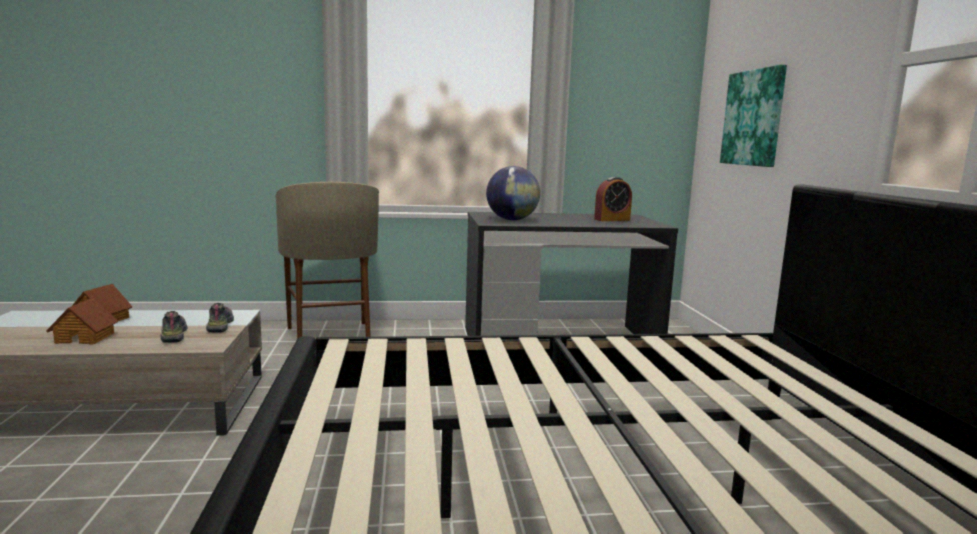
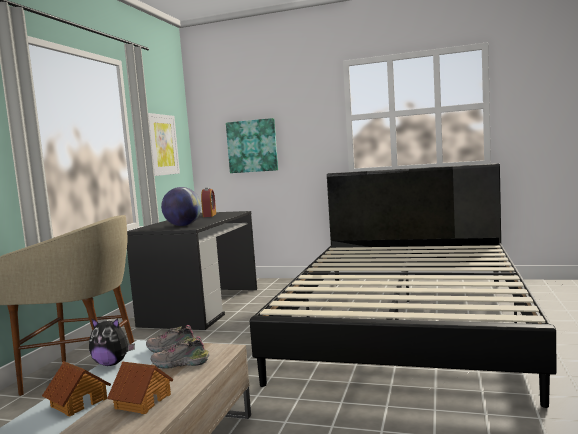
camera: 65 degrees left, 5 degrees down
none -> plush toy [89,318,135,366]
none -> picture [148,113,180,176]

